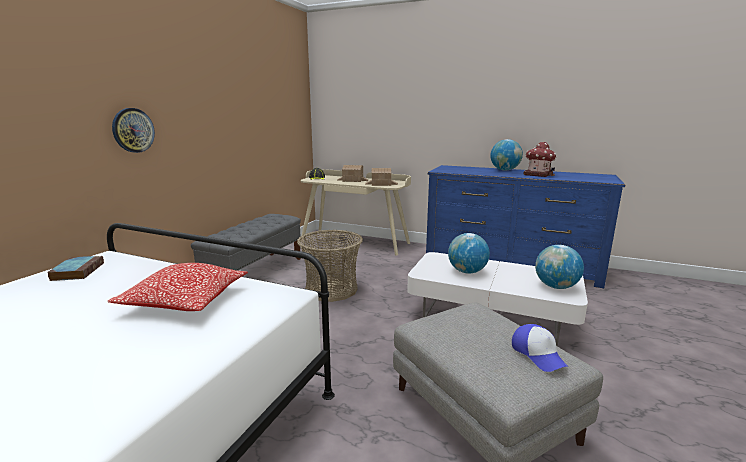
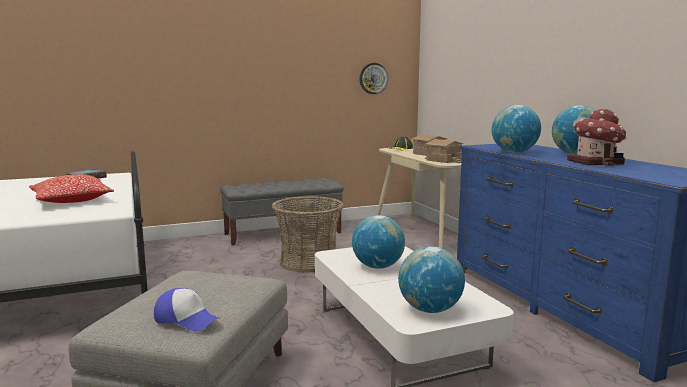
camera: 45 degrees right, 5 degrees down
wall clock [112,108,155,153] -> wall clock moved to [359,63,388,94]
cap [512,324,569,372] -> cap turned 90 degrees counterclockwise [154,288,220,331]
none -> globe [492,105,541,153]

